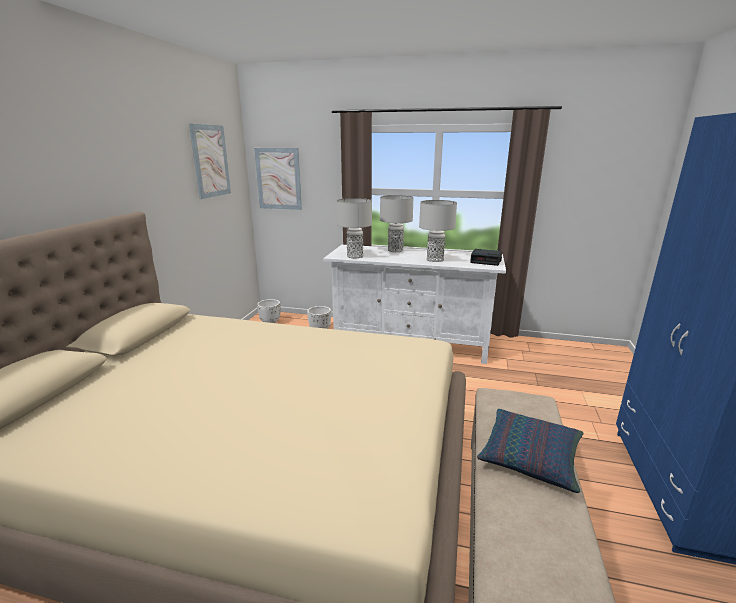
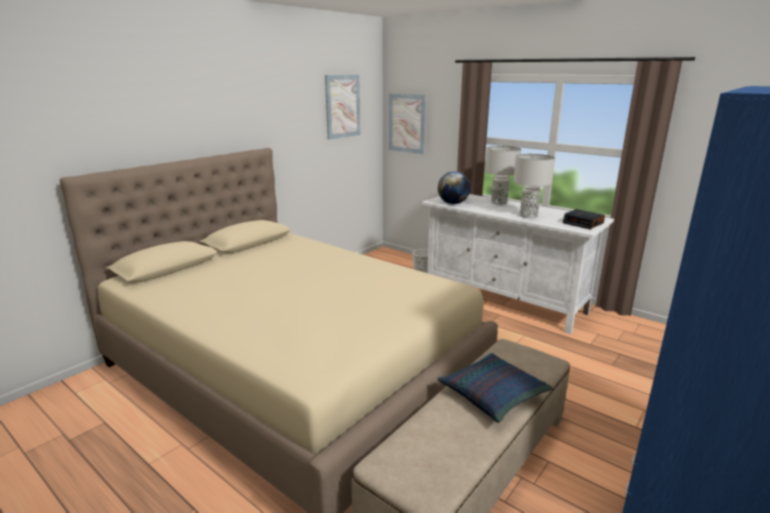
camera: 25 degrees right, 0 degrees up
white planter [257,299,280,323] -> none
white table lamp [337,198,372,258] -> globe [438,171,470,204]

